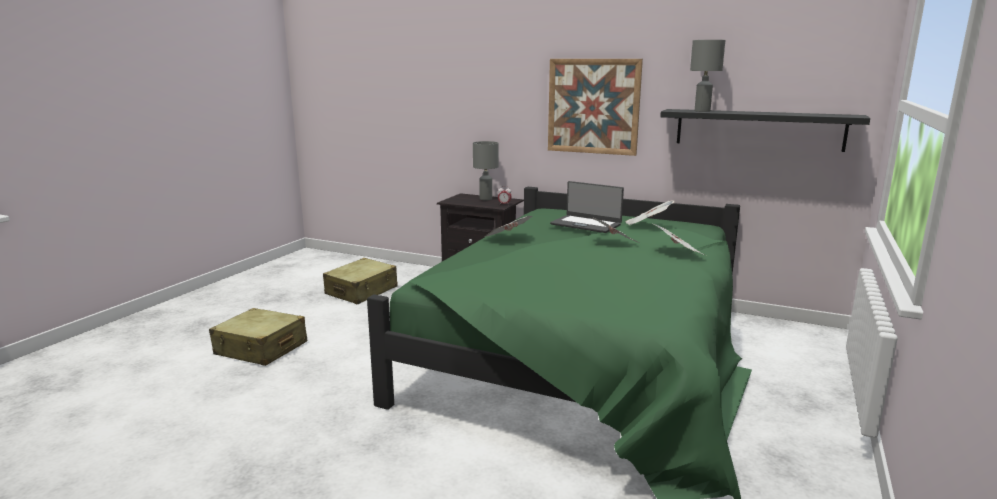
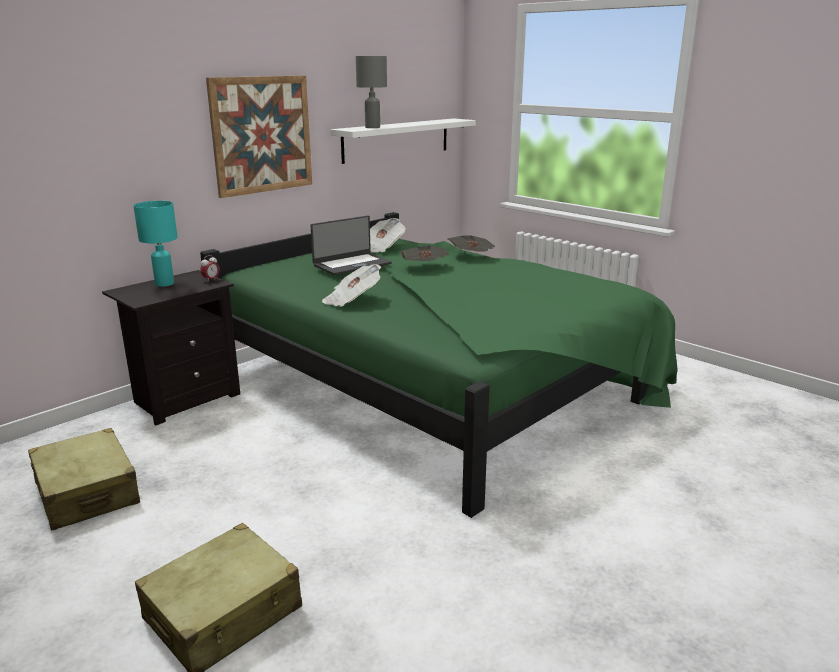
camera: 70 degrees left, 5 degrees up
grey table lamp [473,141,499,201] -> turquoise table lamp [133,201,178,287]
black shelf [660,109,870,152] -> white shelf [330,118,476,164]

